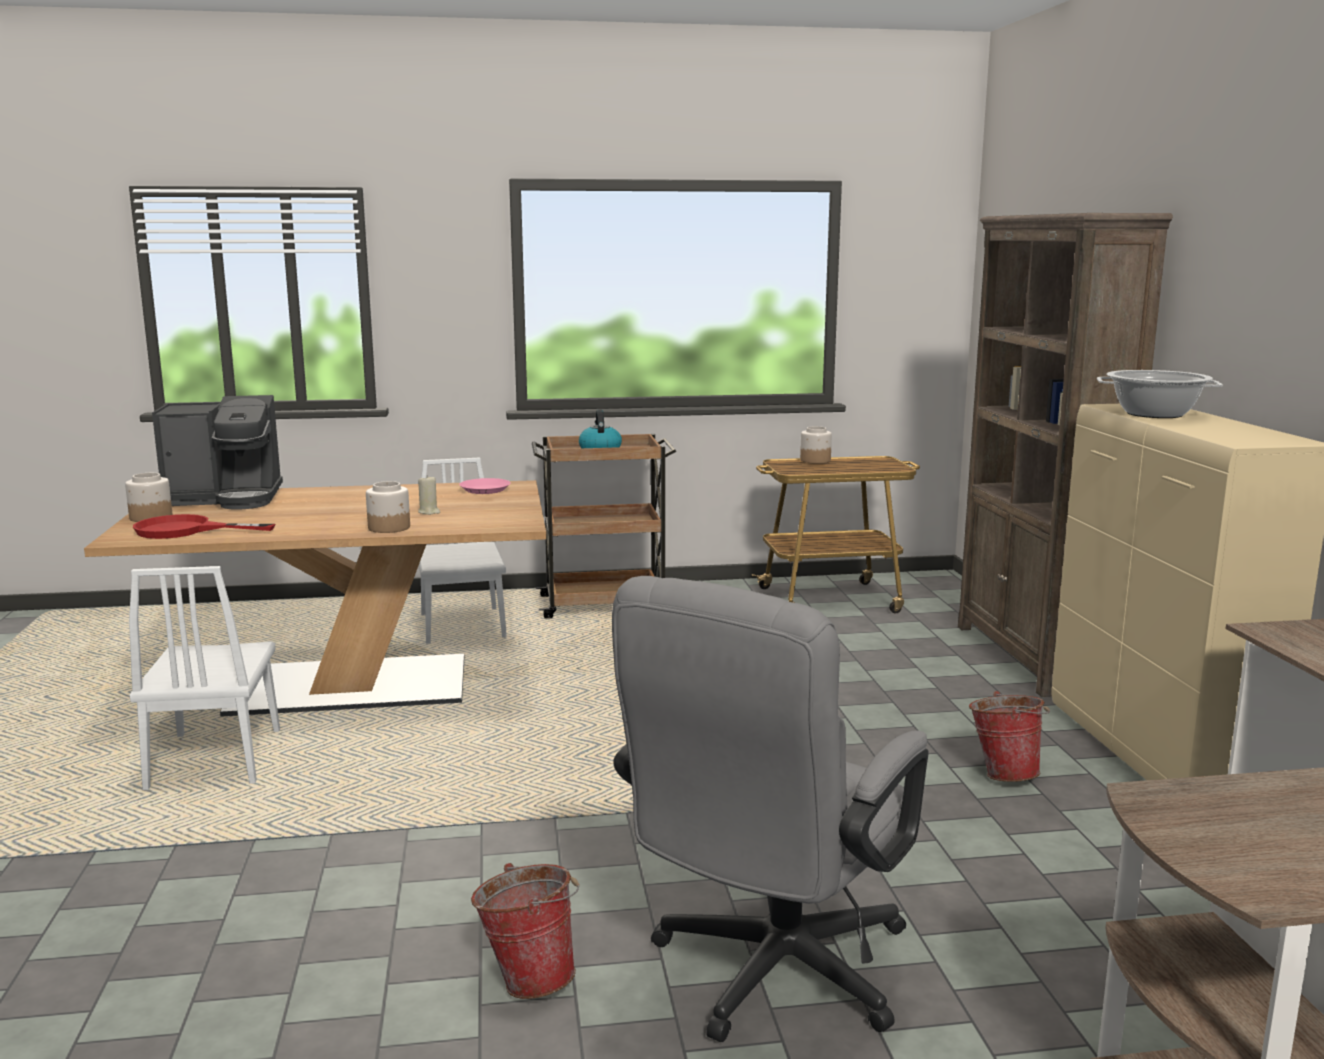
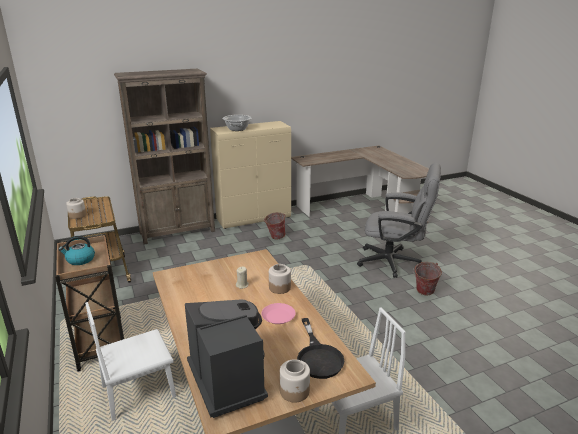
camera: 105 degrees left, 10 degrees up
red frying pan [133,514,275,539] -> black frying pan [297,318,345,379]
pink plate [459,478,511,494] -> pink plate moved to [261,303,296,324]

